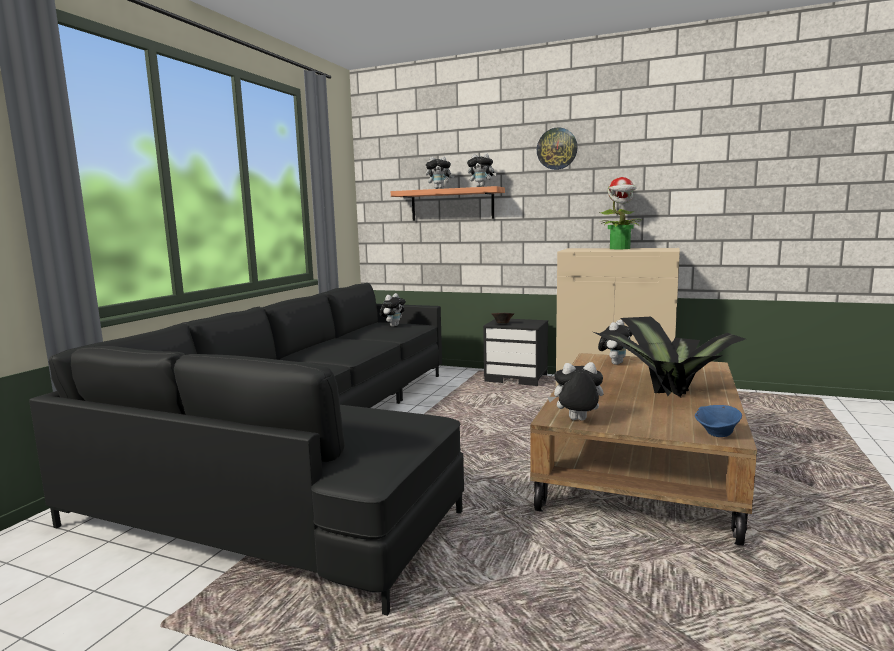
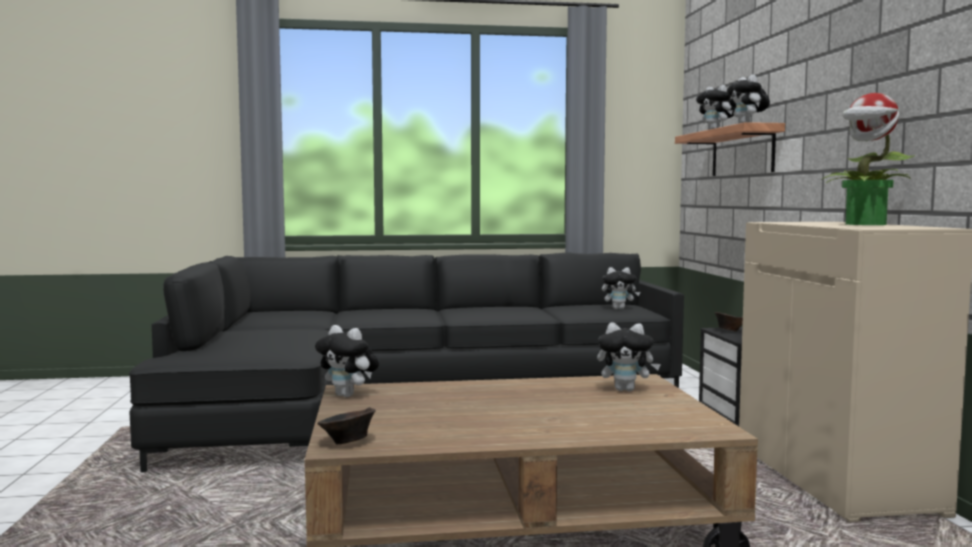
camera: 60 degrees right, 5 degrees down
wall clock [537,127,578,170] -> none
plush toy [548,362,604,421] -> plush toy turned 150 degrees clockwise [315,325,379,397]
potted plant [593,317,745,397] -> none
blue bowl [695,405,742,437] -> brown bowl [318,407,376,444]

